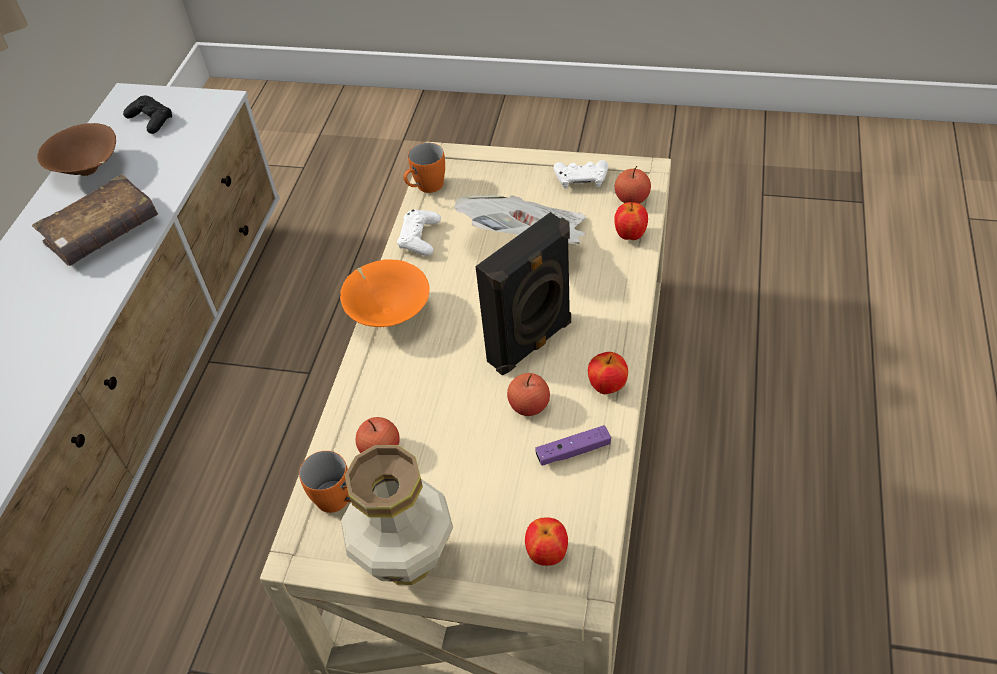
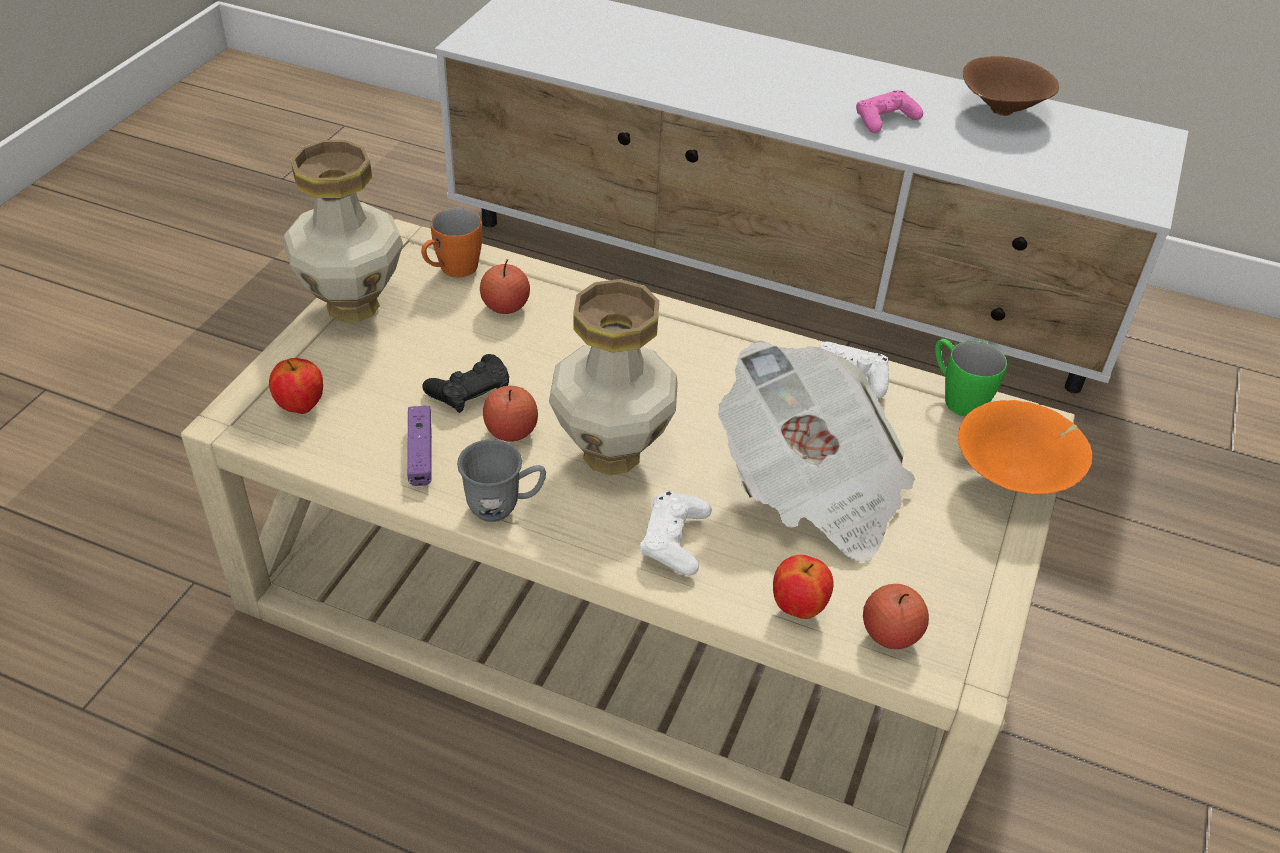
camera: 95 degrees right, 5 degrees down
brown book [32,174,158,266] -> pink game controller [856,90,923,133]
black game controller [123,96,172,134] -> black game controller moved to [422,354,509,413]
orange bowl [340,259,430,327] -> orange bowl moved to [958,400,1092,494]
orange mug [403,142,445,193] -> green mug [935,339,1007,417]
black speaker [475,212,571,375] -> vase [549,279,678,475]
white game controller [554,160,608,189] -> white game controller moved to [640,491,712,575]
apple [588,352,628,394] -> grey mug [457,439,546,522]

